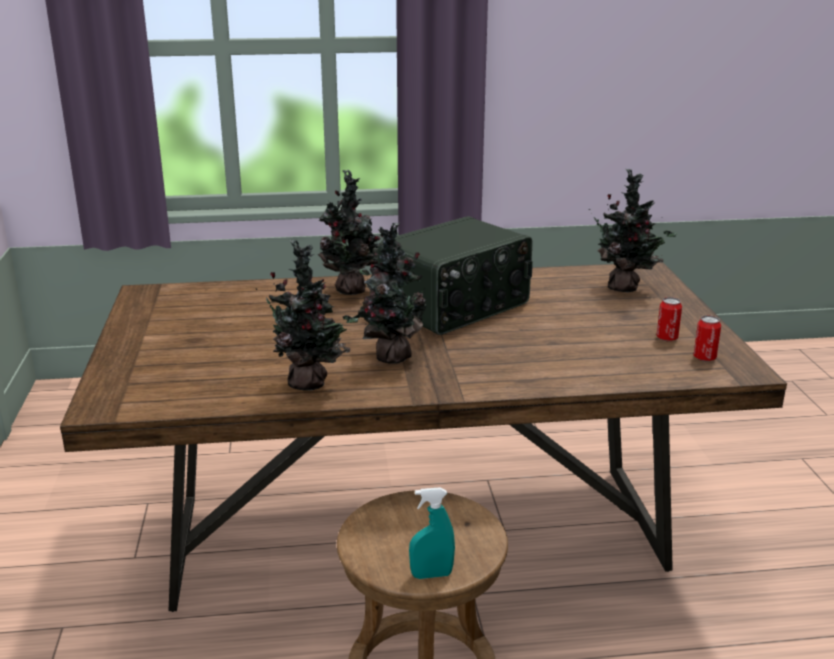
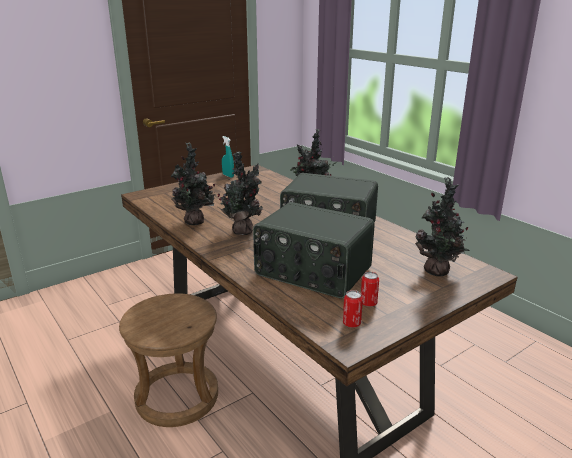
camera: 60 degrees right, 0 degrees up
turquoise spray bottle [409,487,455,579] -> turquoise spray bottle moved to [222,136,234,178]
none -> radio [253,202,375,298]

